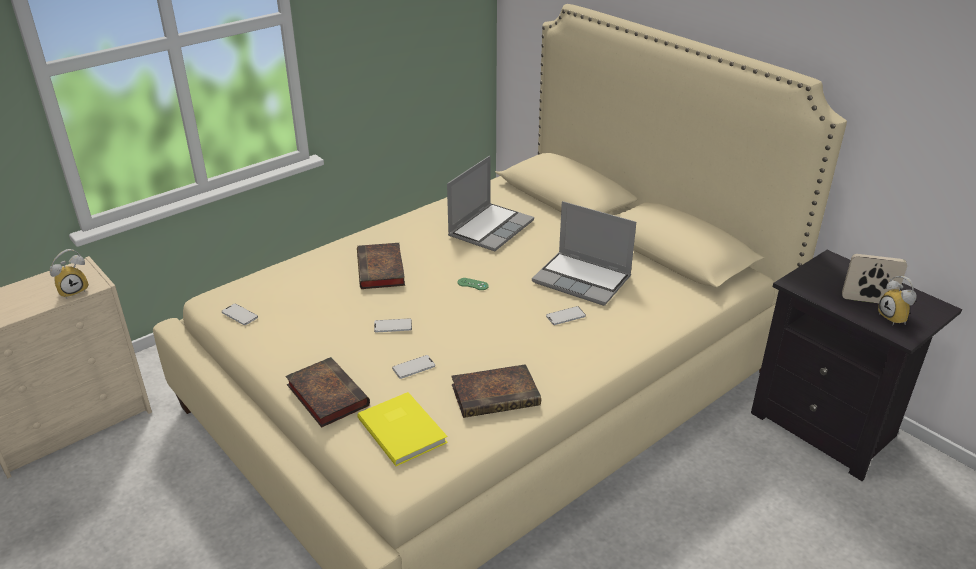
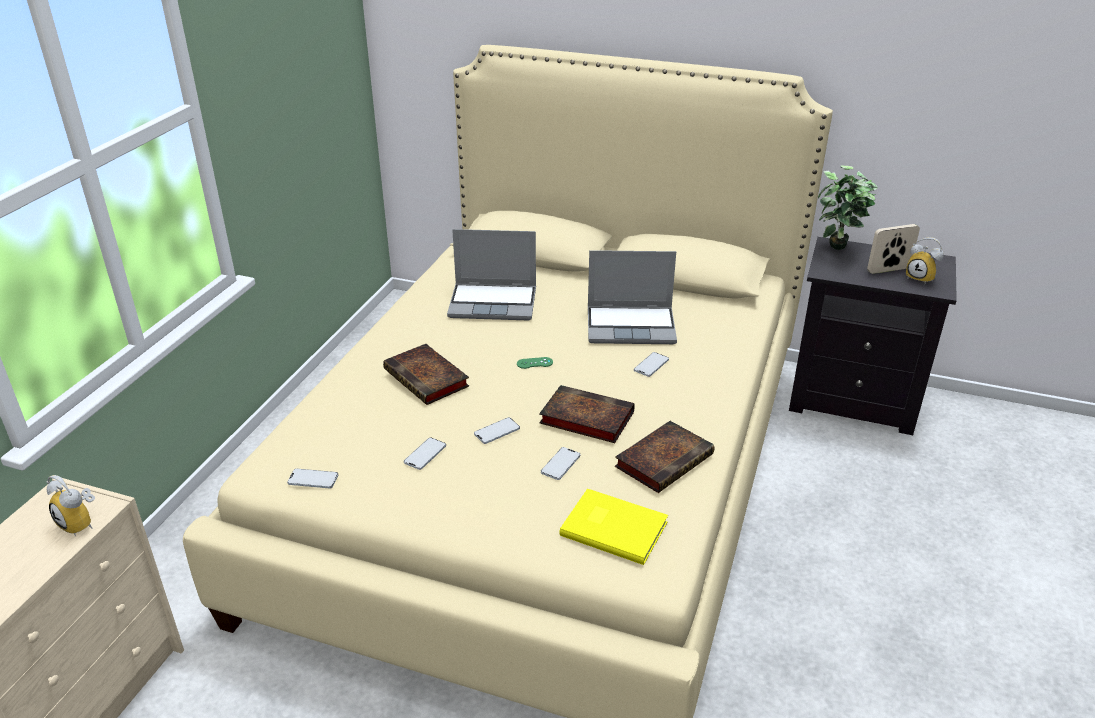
camera: 30 degrees left, 0 degrees up
alarm clock [49,249,89,299] -> alarm clock turned 105 degrees clockwise [47,475,95,536]
book [286,357,370,428] -> book moved to [539,385,635,443]
laptop [447,156,534,252] -> laptop turned 90 degrees clockwise [447,229,536,321]
none -> phone [404,437,446,470]
none -> potted plant [818,166,878,250]

